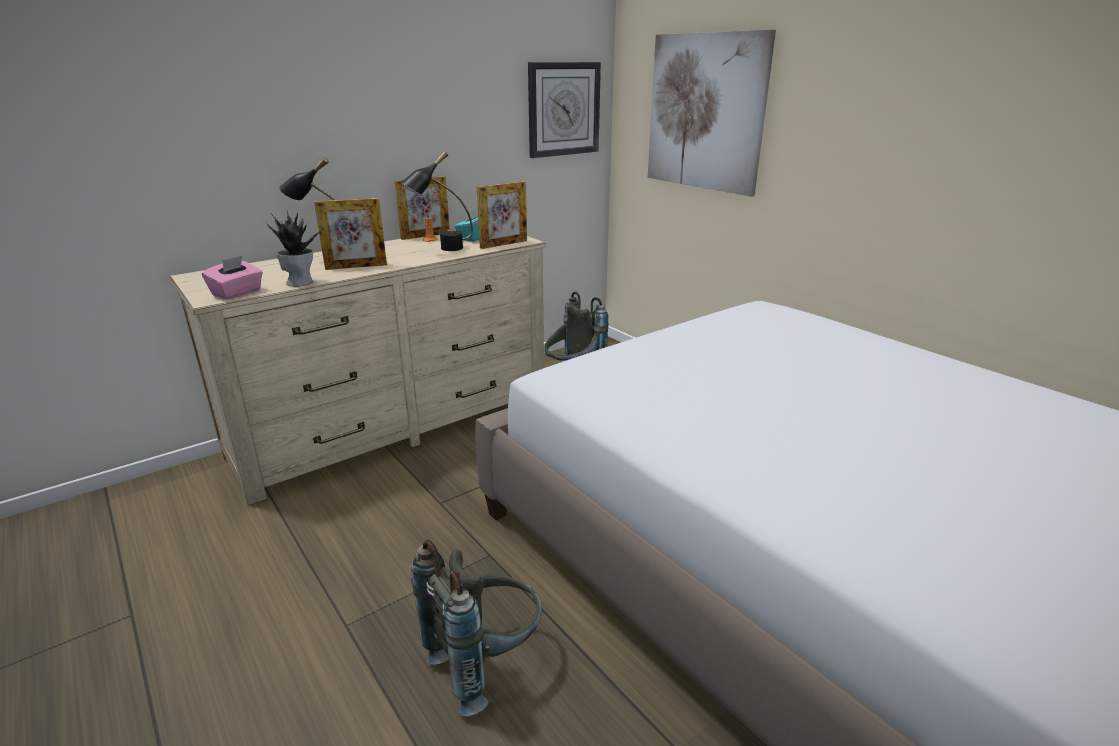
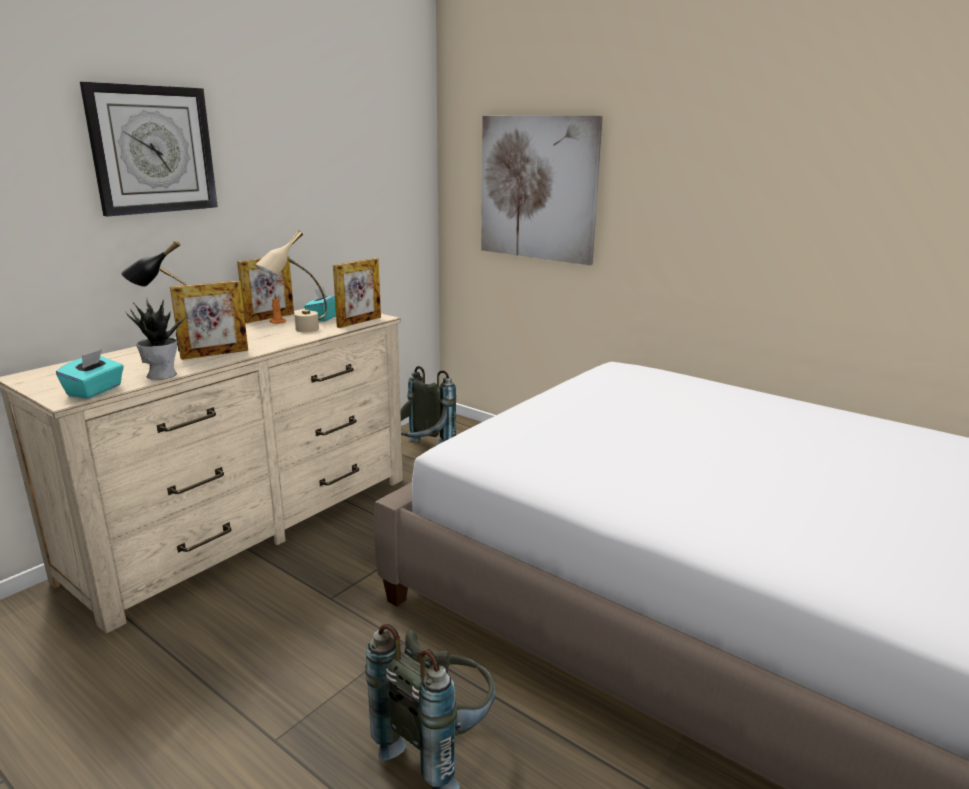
camera: 15 degrees left, 5 degrees down
pink tissue box [202,256,263,299] -> turquoise tissue box [56,349,124,399]
black table lamp [400,151,473,251] -> beige table lamp [255,230,327,332]
wall clock [528,62,601,158] -> wall clock moved to [80,82,218,217]

